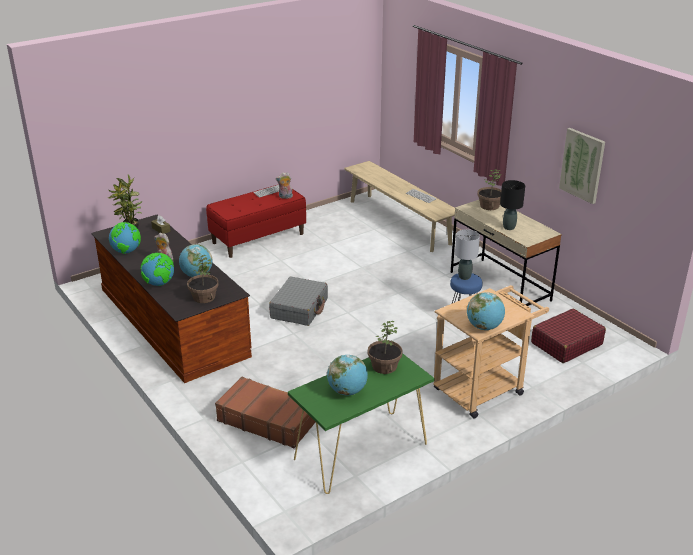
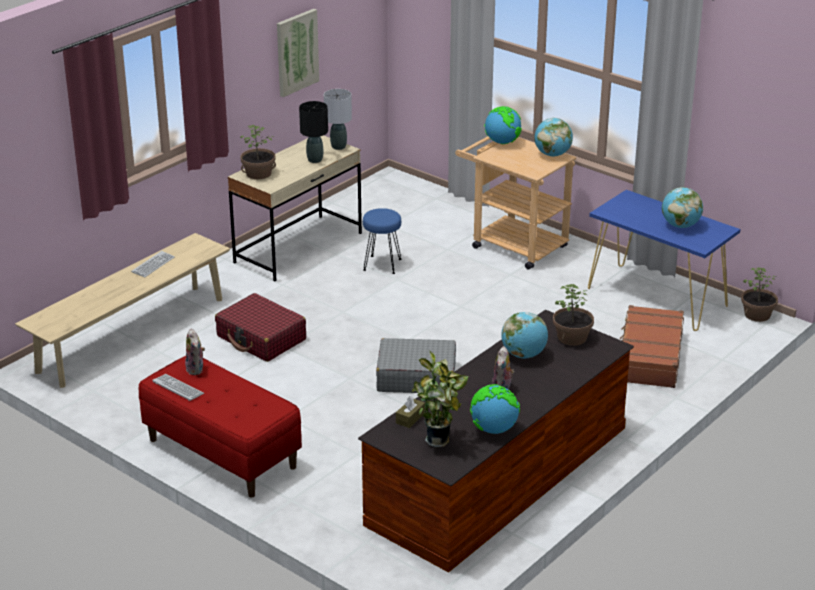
camera: 105 degrees left, 0 degrees up
globe [141,253,174,286] -> globe moved to [484,106,522,144]
green console table [288,353,434,494] -> blue console table [588,190,740,331]
potted plant [367,320,403,374] -> potted plant moved to [741,267,778,322]
grey table lamp [455,229,480,280] -> grey table lamp moved to [324,89,352,150]
red suitcase [531,309,606,363] -> red suitcase moved to [215,293,306,362]

